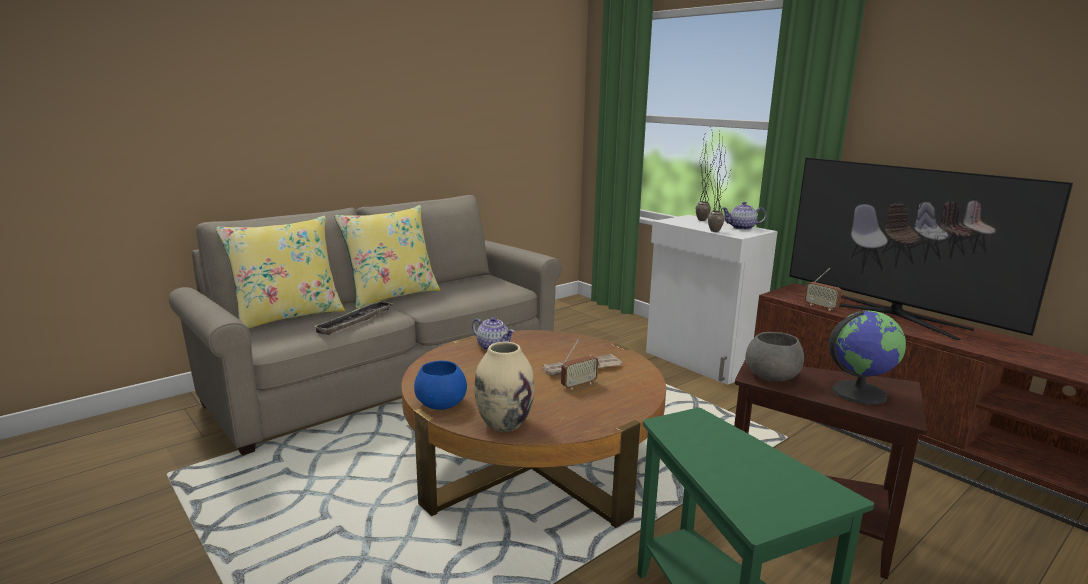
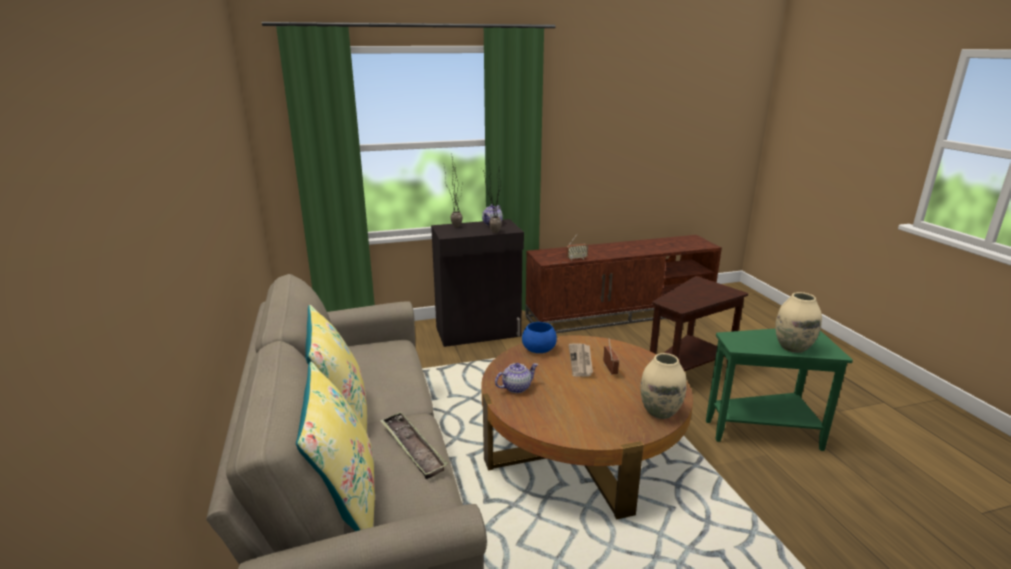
camera: 65 degrees left, 5 degrees up
blue bowl [414,360,467,410] -> blue bowl moved to [522,322,557,353]
white cabinet [646,215,778,385] -> black cabinet [431,219,524,347]
grey bowl [745,332,804,381] -> none
television [789,158,1073,340] -> none
globe [829,311,906,405] -> none
none -> beige vase [775,292,822,353]

